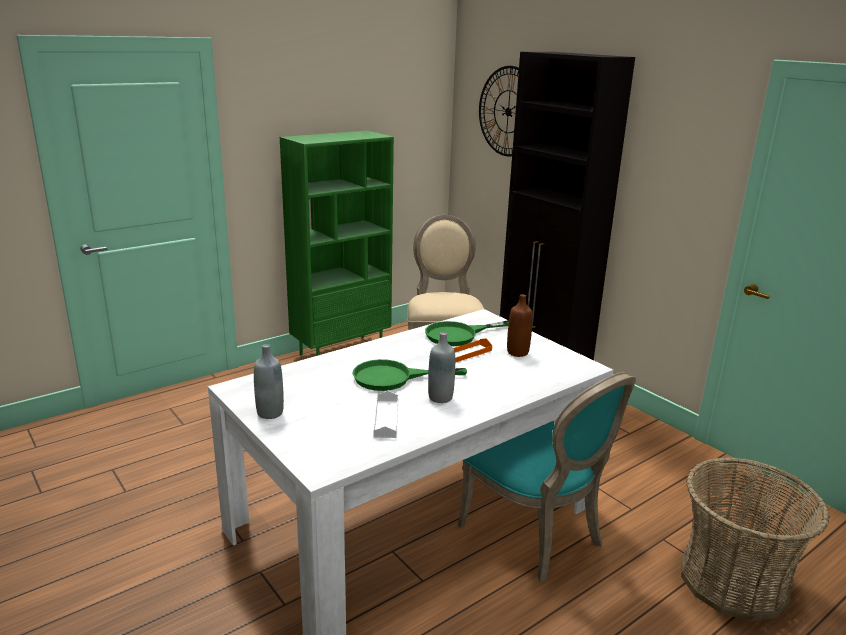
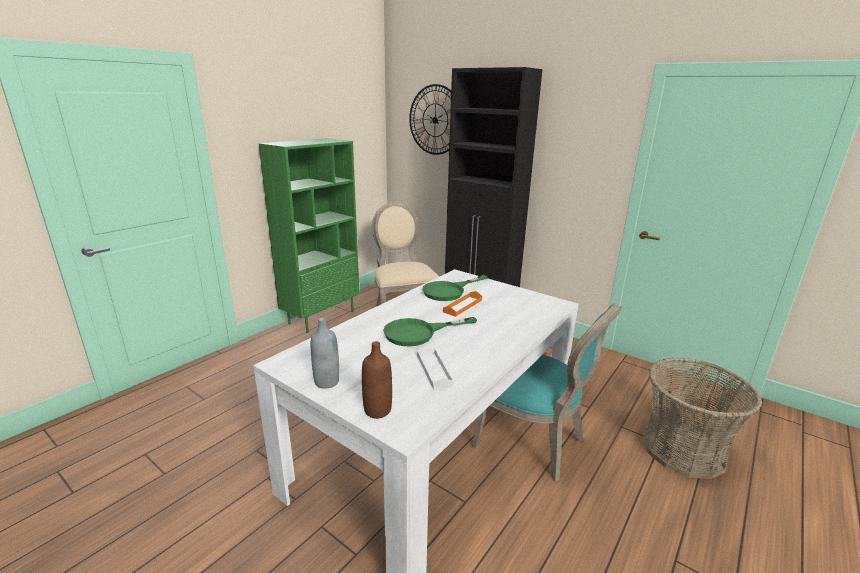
camera: 15 degrees left, 0 degrees up
grey bottle [428,332,455,403] -> none
brown bottle [507,294,533,357] -> brown bottle moved to [362,341,392,419]

